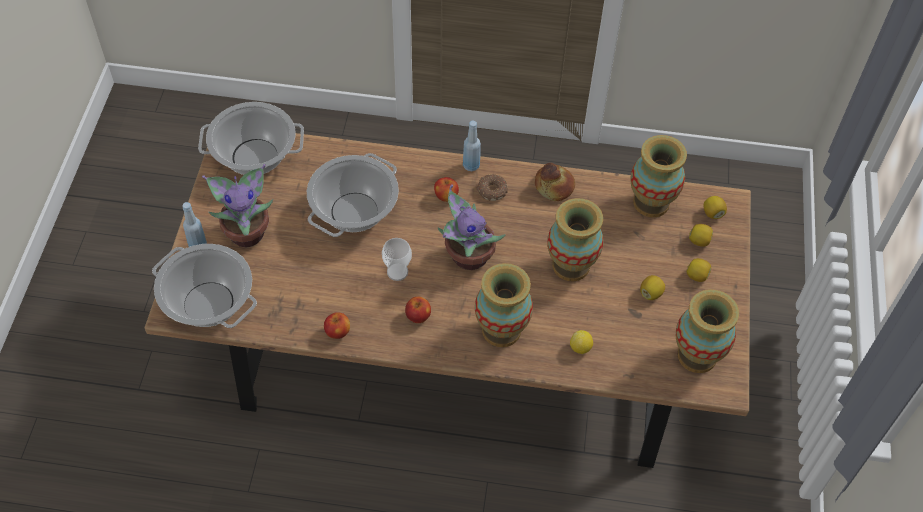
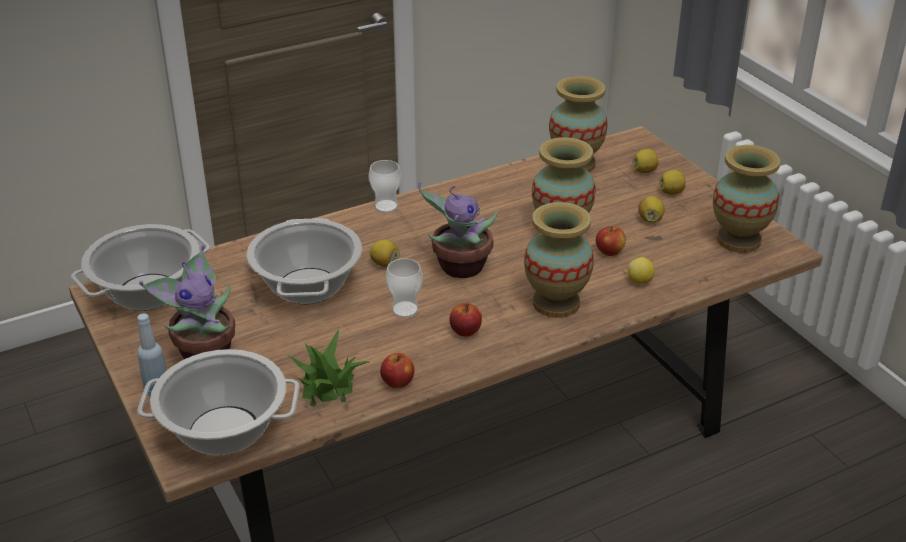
camera: 35 degrees left, 20 degrees down
apple [434,177,459,202] -> apple moved to [596,226,626,256]
blue bottle [463,121,481,171] -> cup [369,160,401,213]
donut [476,174,508,201] -> none
bread [535,163,575,201] -> none
lemon [704,196,727,219] -> lemon moved to [370,240,400,267]
none -> potted plant [287,329,369,406]

